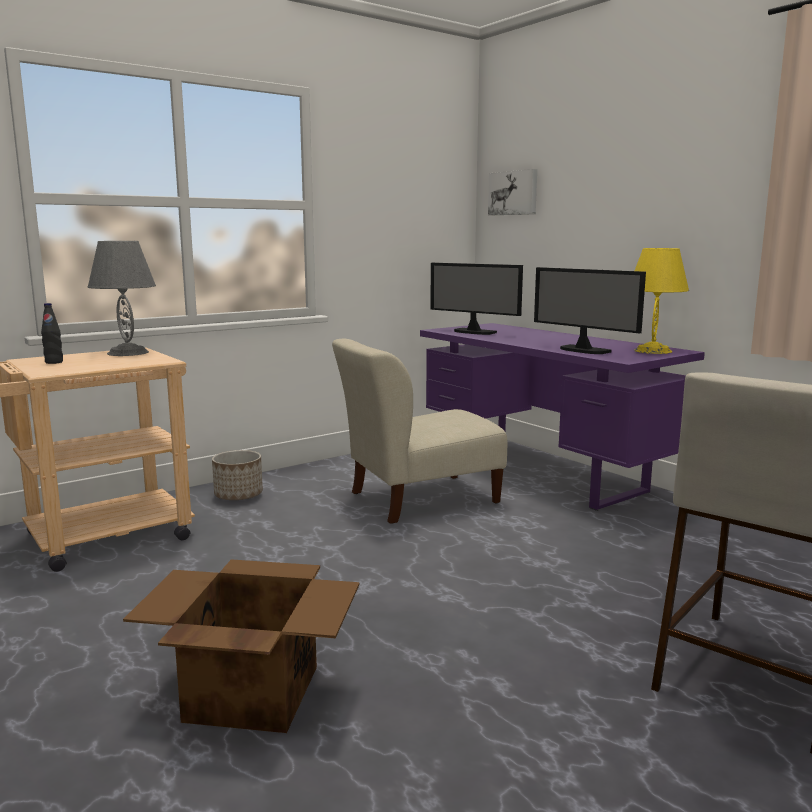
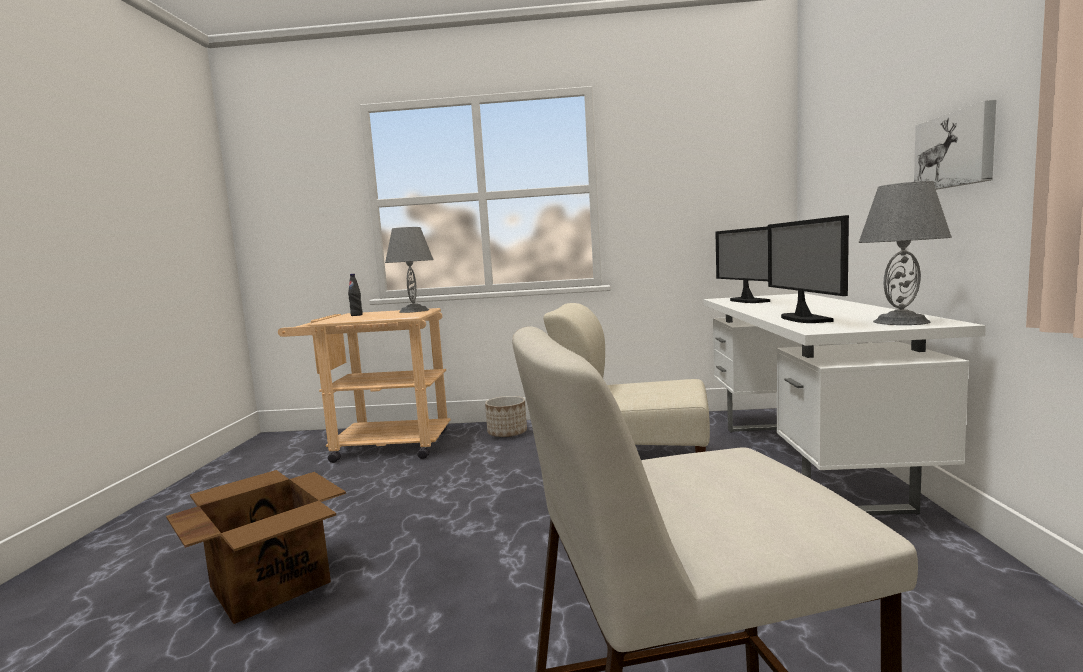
camera: 40 degrees right, 5 degrees down
purple desk [420,323,705,511] -> white desk [704,293,986,515]
picture [488,169,537,215] -> picture moved to [914,100,996,190]
yellow table lamp [634,248,689,354] -> grey table lamp [859,181,952,325]

